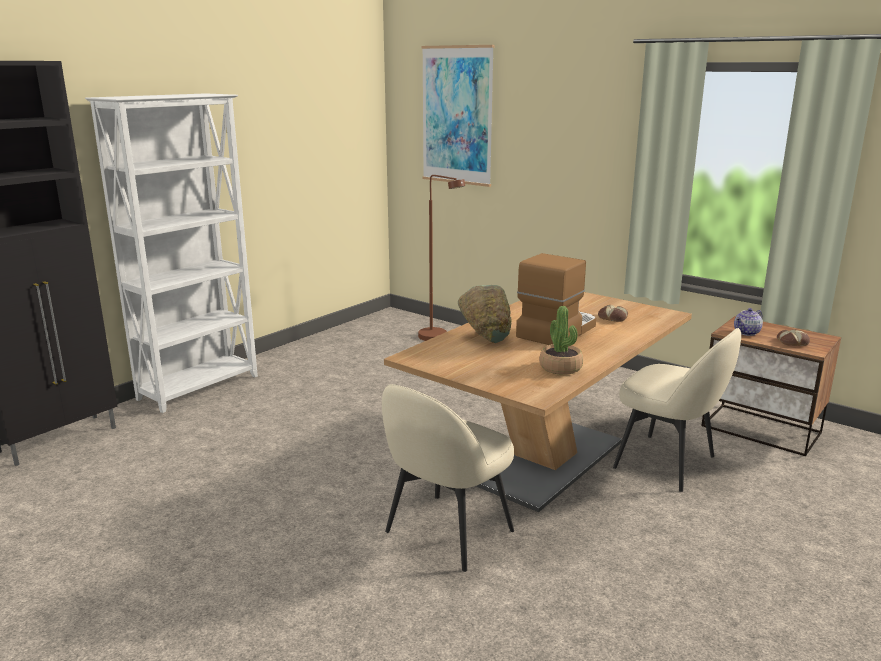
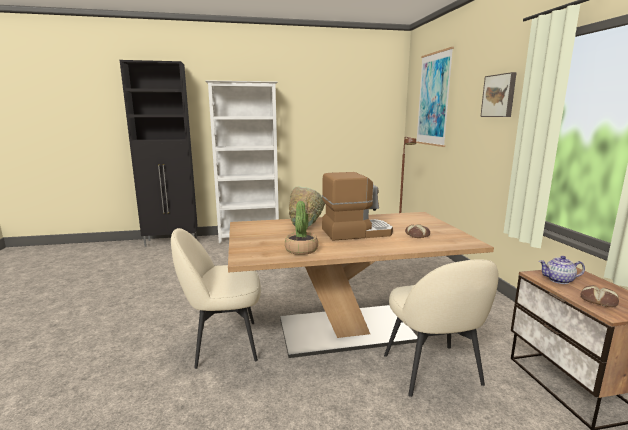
camera: 40 degrees right, 5 degrees down
none -> picture [480,72,517,117]

